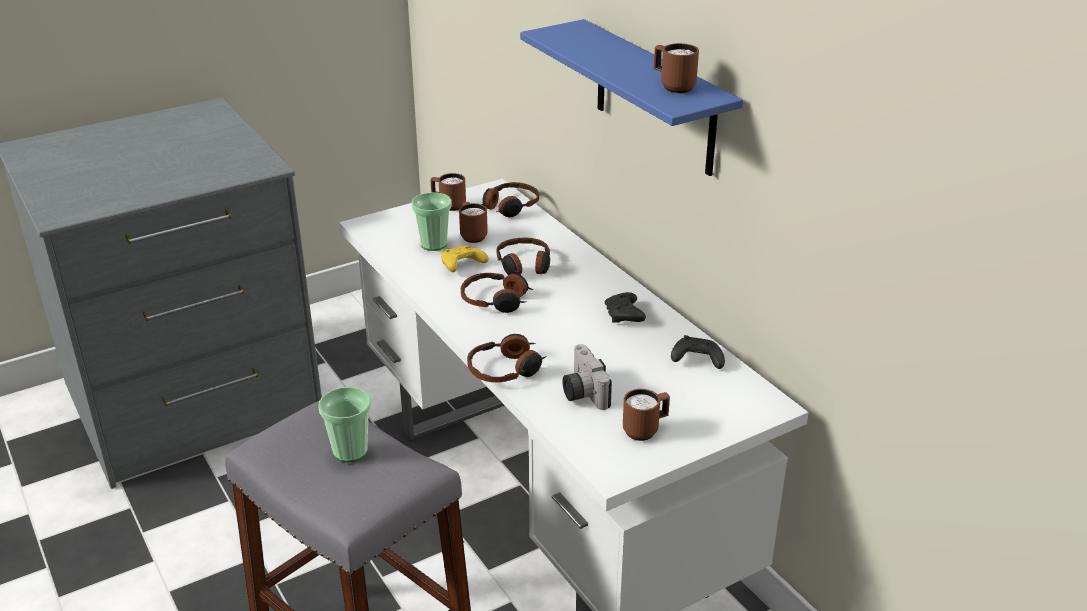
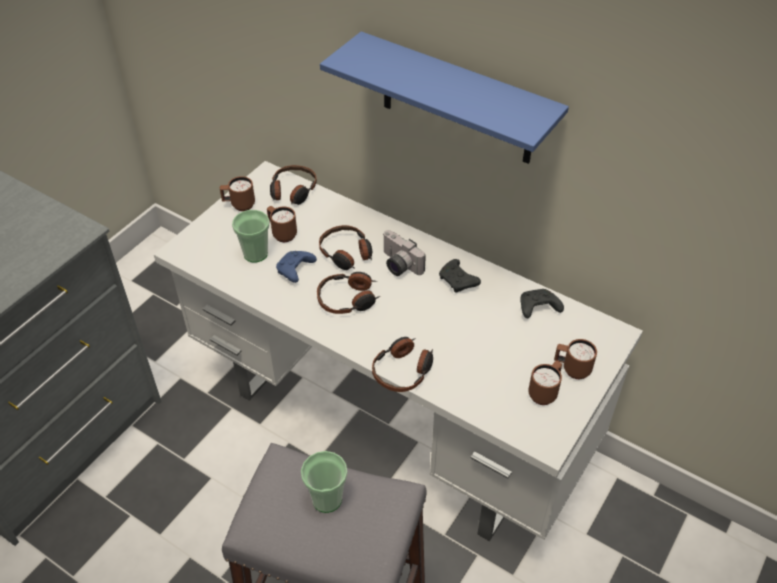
camera: 25 degrees left, 15 degrees up
yellow game controller [441,246,489,272] -> blue game controller [276,251,317,283]
camera [562,344,612,410] -> camera moved to [383,230,426,276]
brown mug [654,43,699,93] -> brown mug moved to [554,339,597,379]

